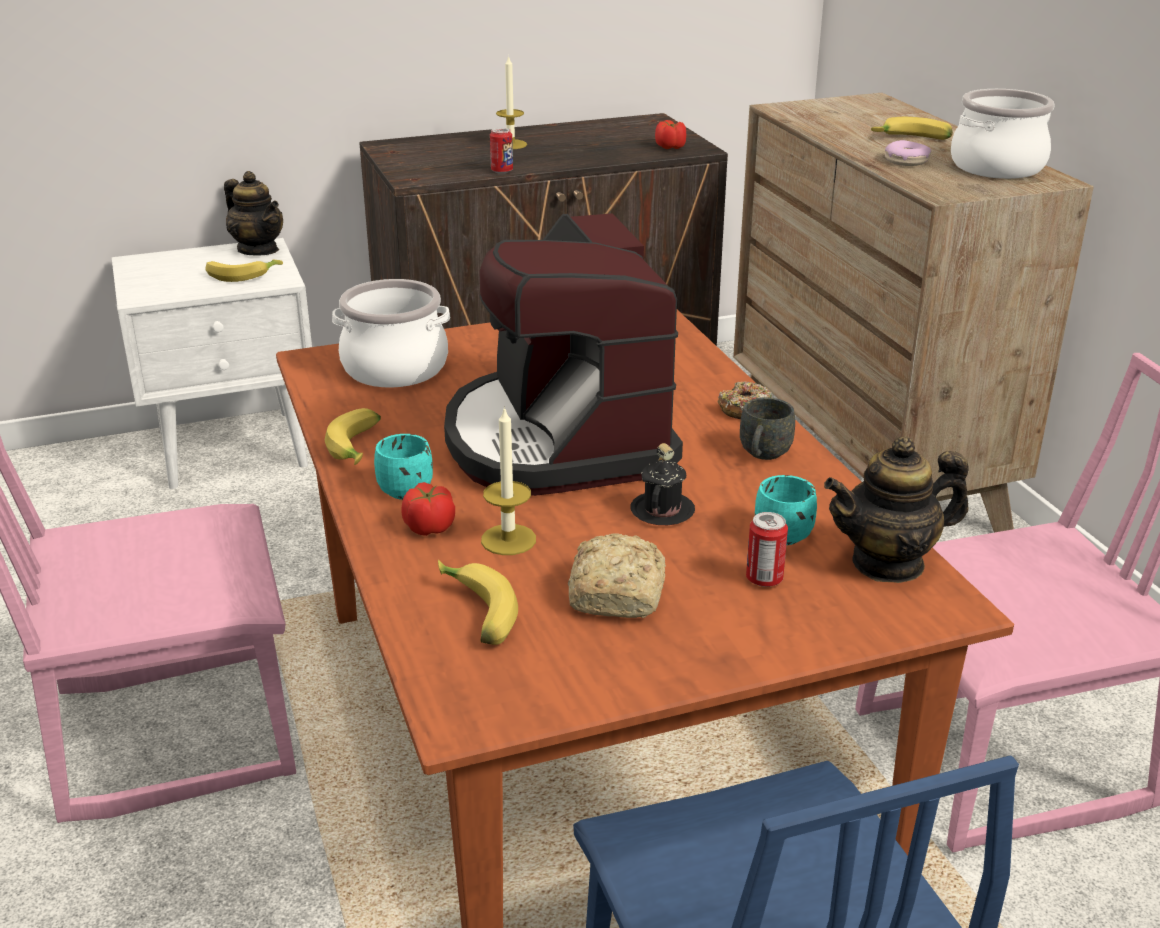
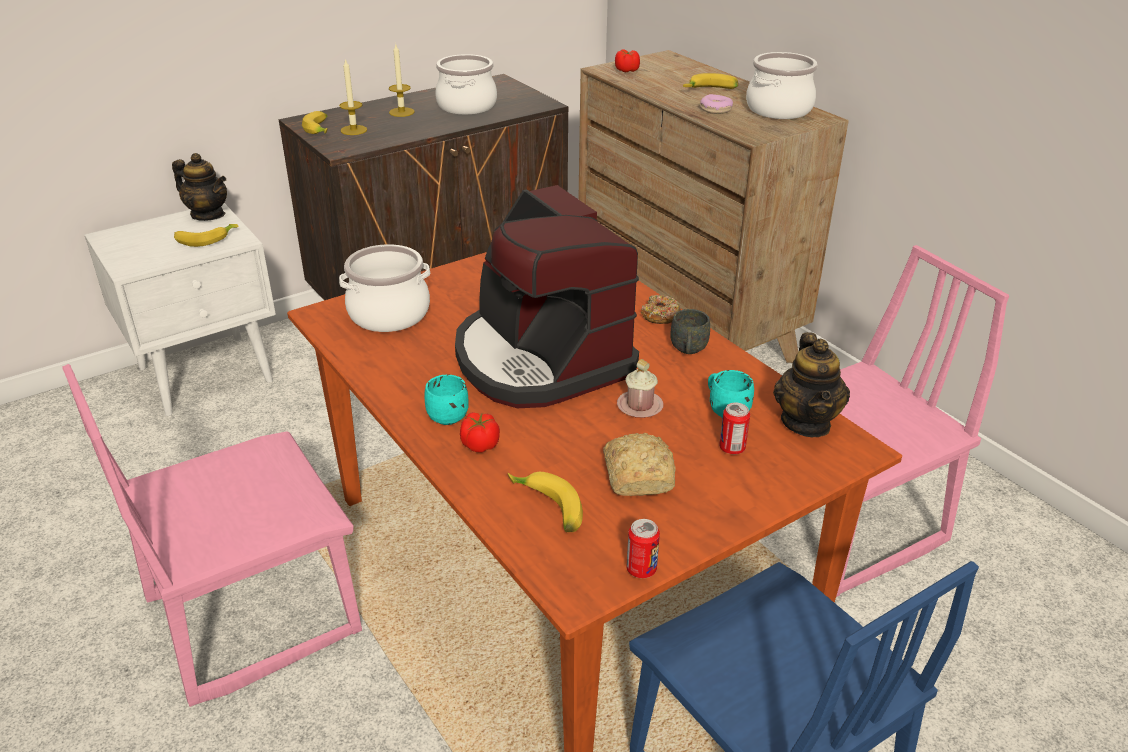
camera: 15 degrees left, 5 degrees up
banana [325,408,381,465] -> banana moved to [302,111,327,134]
candle [481,406,536,555] -> candle moved to [339,59,367,135]
can [490,128,513,174] -> can moved to [626,519,660,578]
black mug [630,443,695,525] -> pink mug [617,359,664,418]
tomato [655,120,686,149] -> tomato moved to [615,49,640,72]
teapot [824,436,969,583] -> teapot turned 60 degrees counterclockwise [773,332,850,437]
none -> cooking pot [435,54,497,115]

